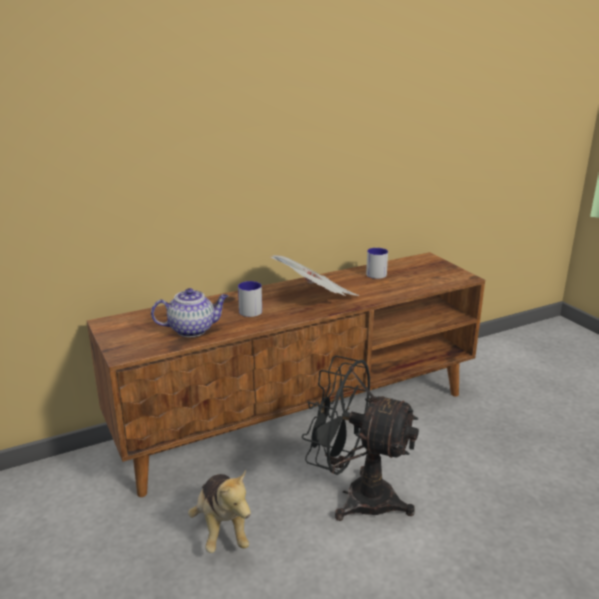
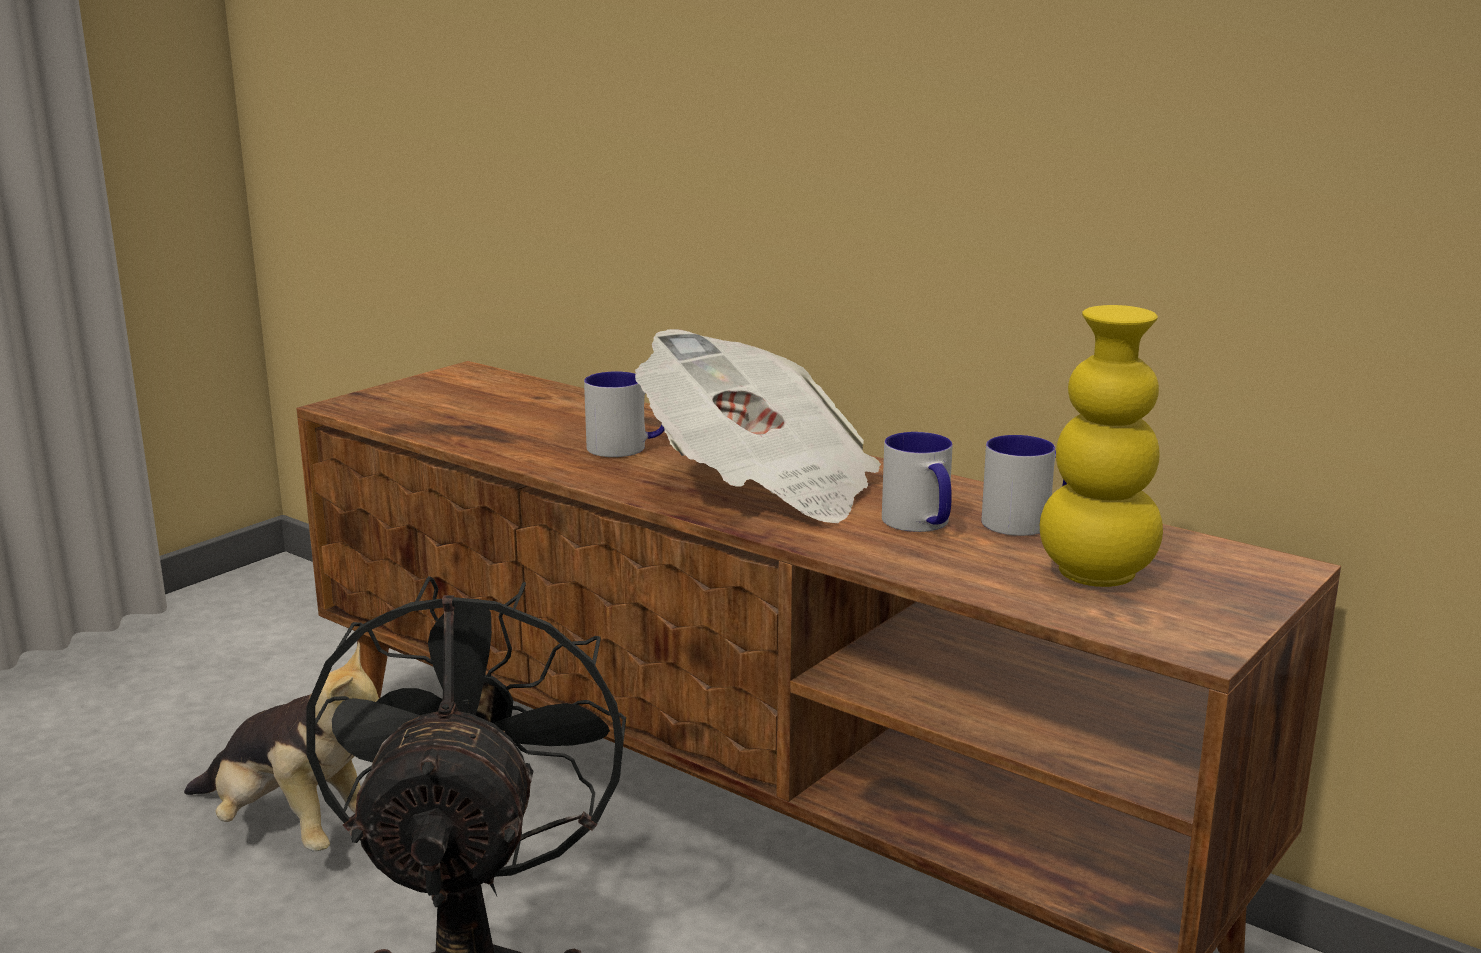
camera: 65 degrees right, 5 degrees down
teapot [151,288,228,337] -> none
plush toy [188,470,251,553] -> plush toy turned 105 degrees counterclockwise [184,641,379,851]
none -> mug [882,432,953,532]
none -> yellow vase [1040,305,1163,587]

